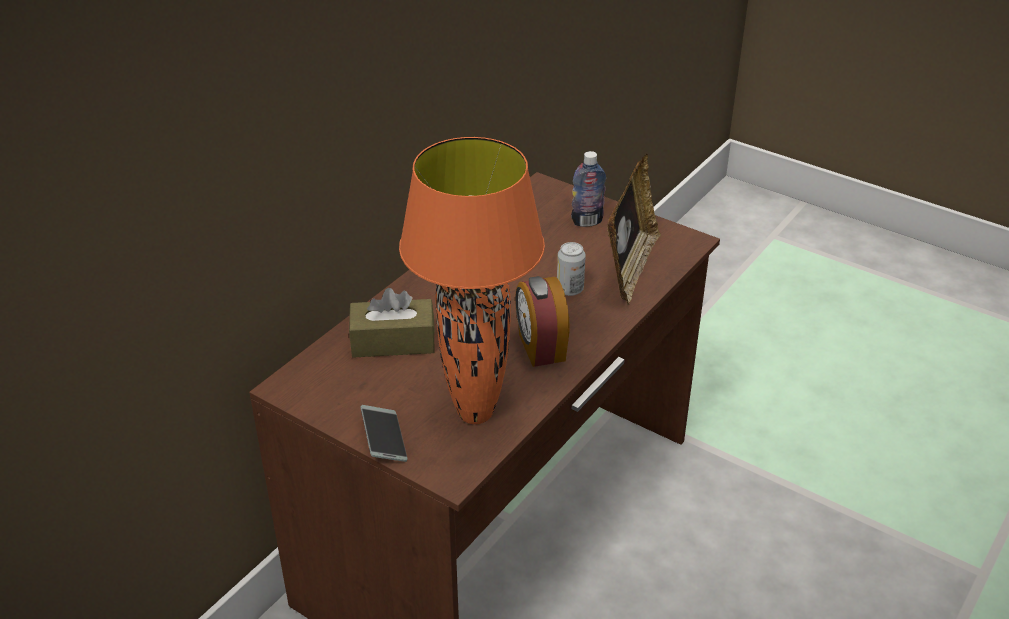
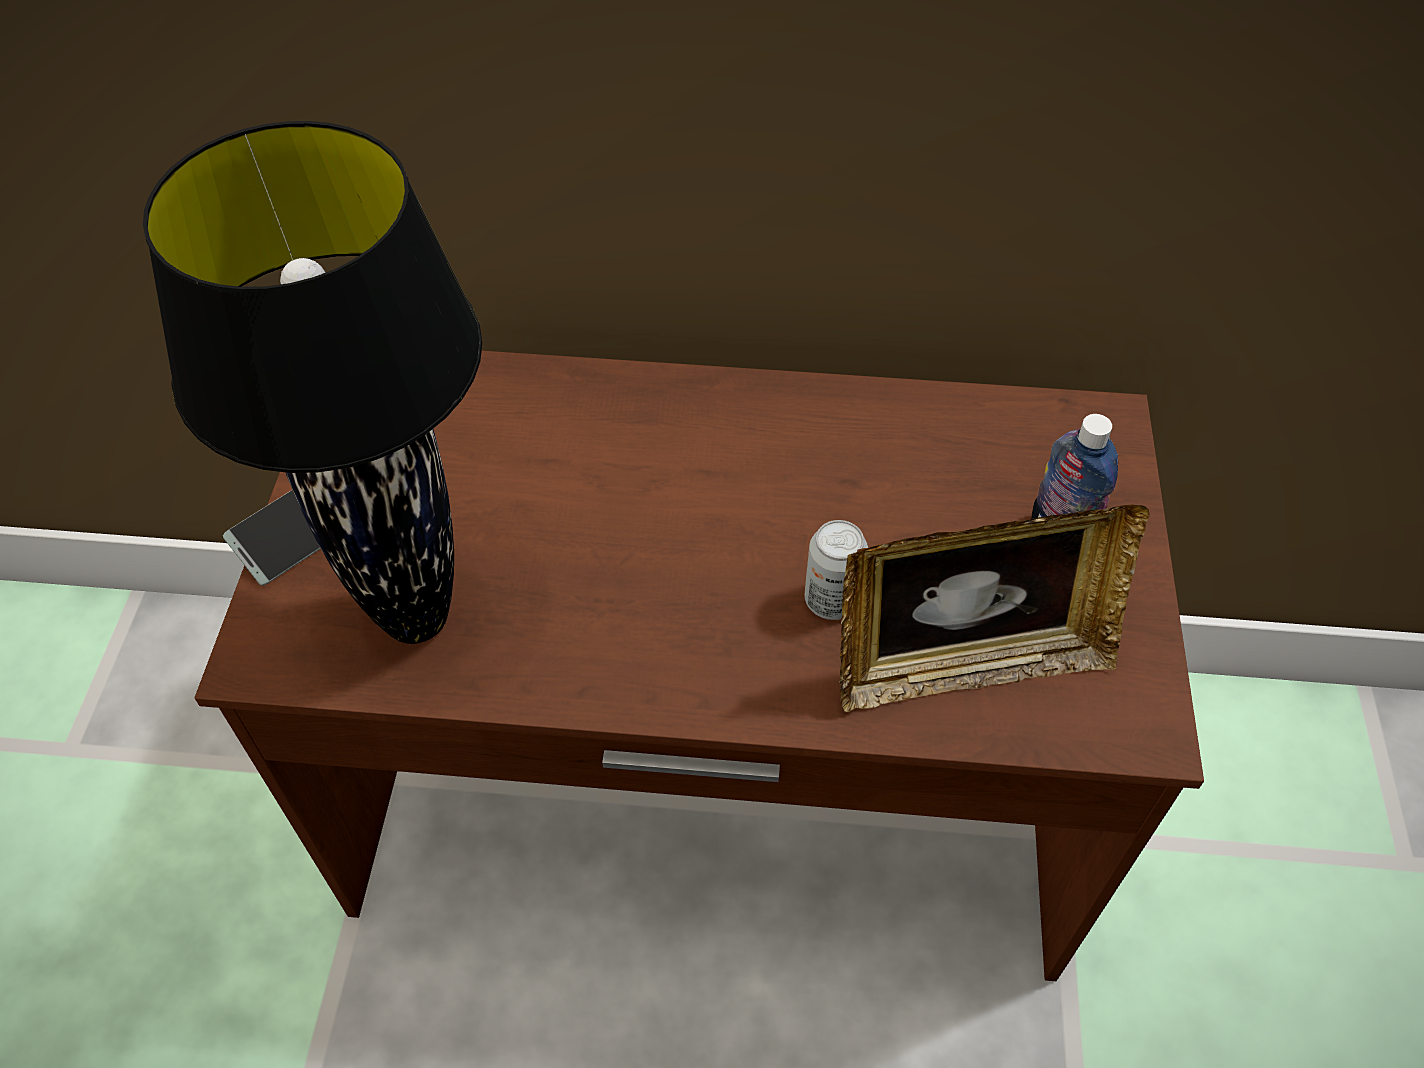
camera: 60 degrees right, 15 degrees up
brown tissue box [349,288,435,358] -> none
orange table lamp [399,137,545,424] -> black table lamp [143,121,482,644]
alarm clock [515,276,570,367] -> none

